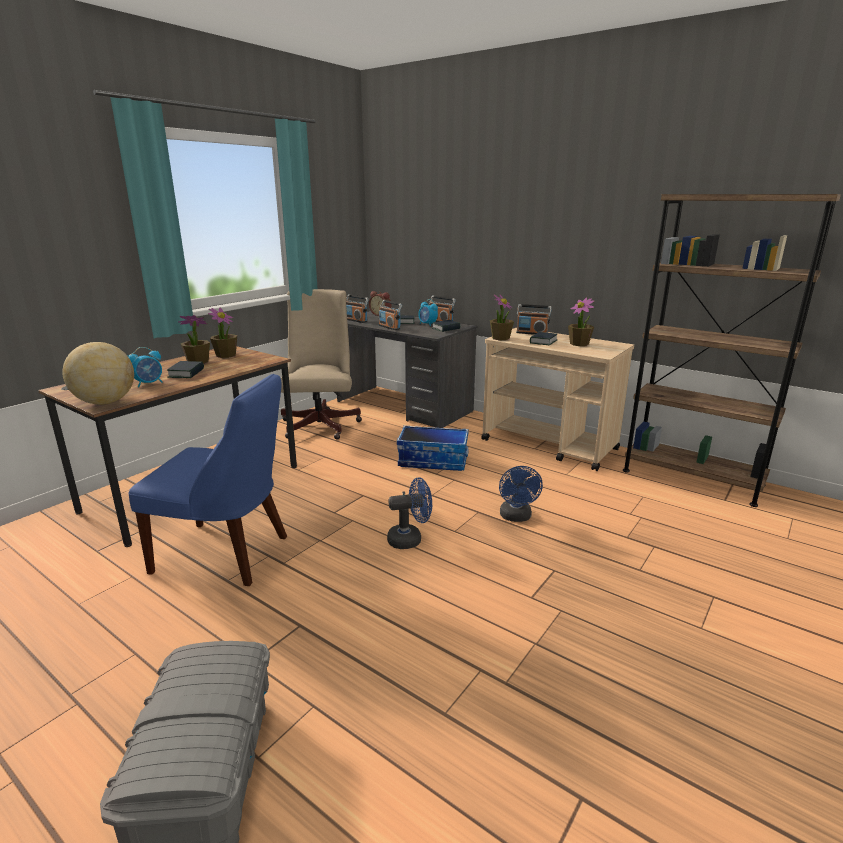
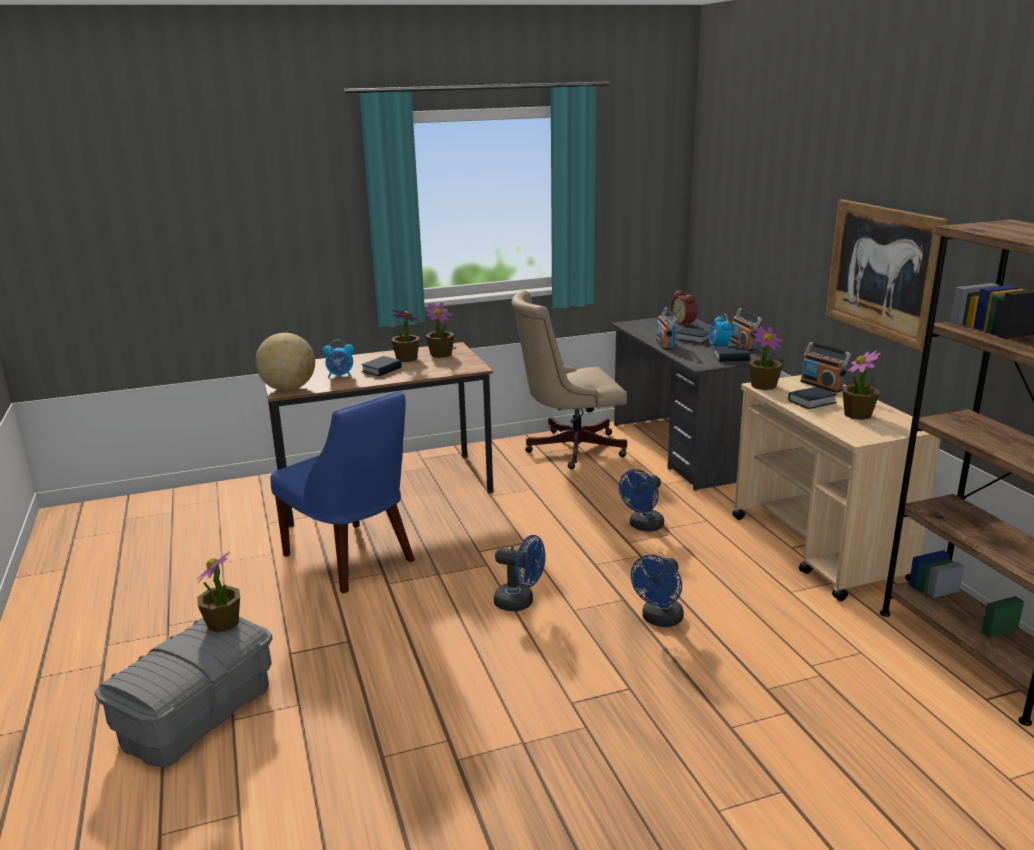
camera: 35 degrees right, 0 degrees up
beige office chair [281,289,362,439] -> beige office chair turned 135 degrees counterclockwise [512,290,627,469]
radio [346,295,369,323] -> none
storage box [397,425,469,471] -> blue fan [619,469,664,532]
none -> potted plant [197,551,240,632]
none -> picture [826,199,948,352]

